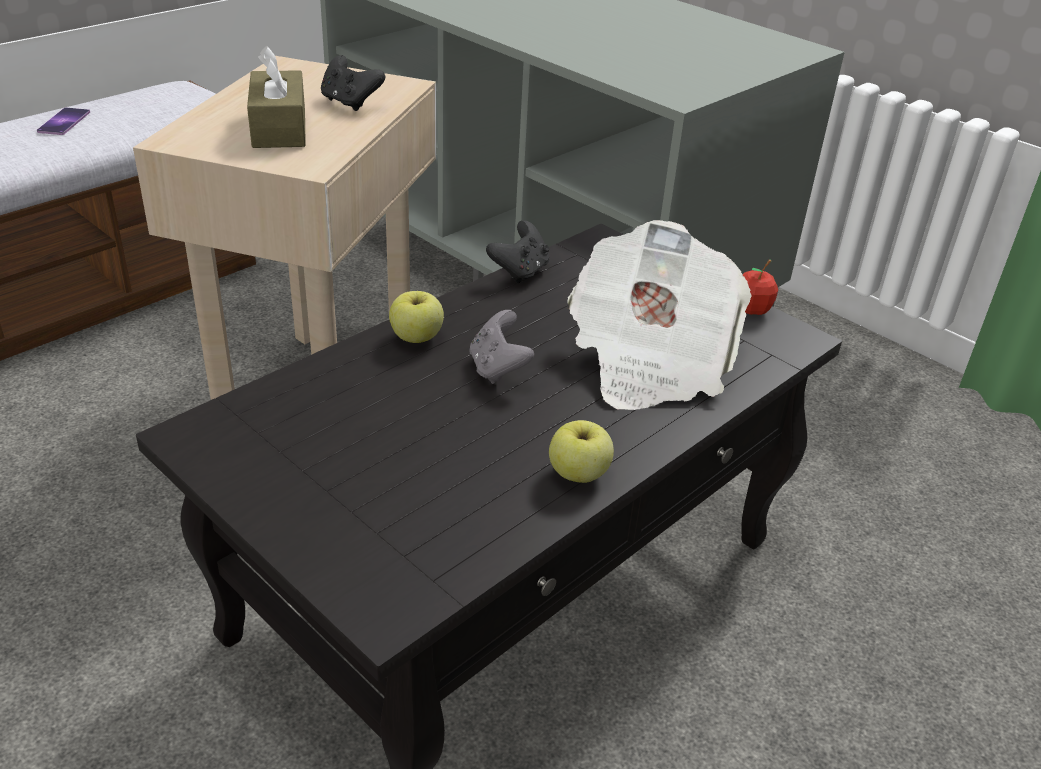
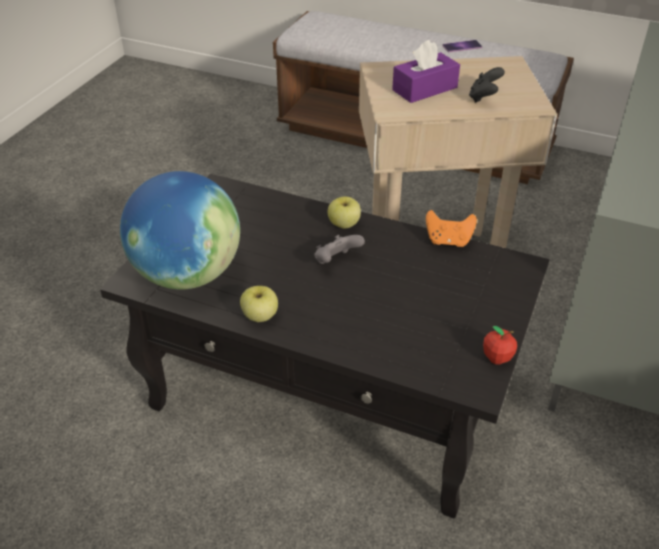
camera: 70 degrees right, 5 degrees up
brown tissue box [247,46,306,148] -> purple tissue box [392,40,460,103]
black game controller [486,220,549,283] -> orange game controller [426,210,477,247]
newspaper [567,220,752,410] -> none
none -> globe [120,171,240,290]

